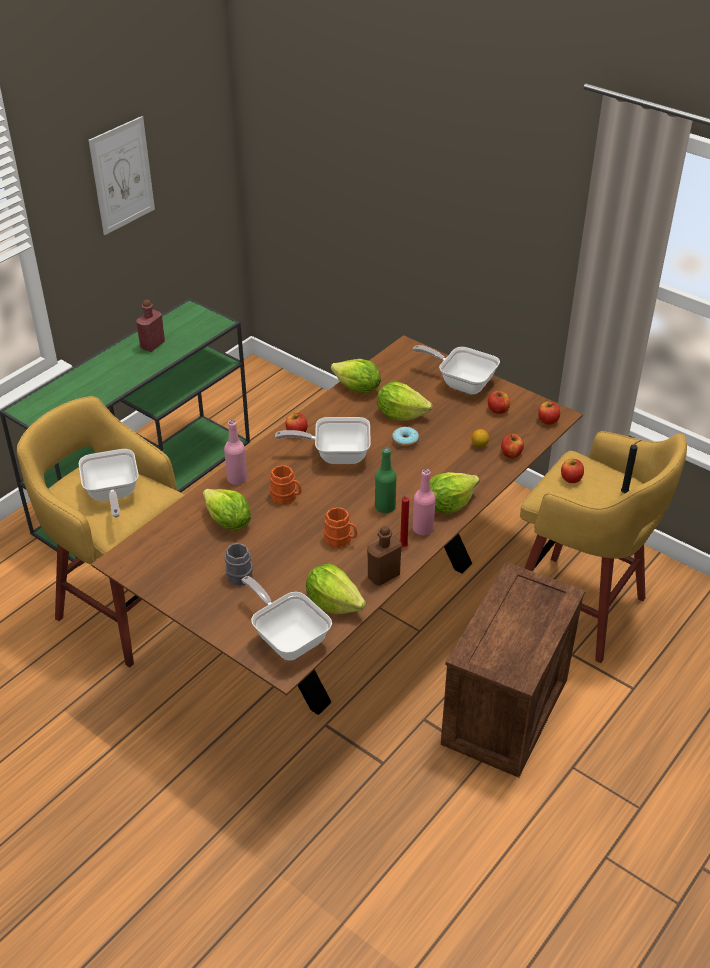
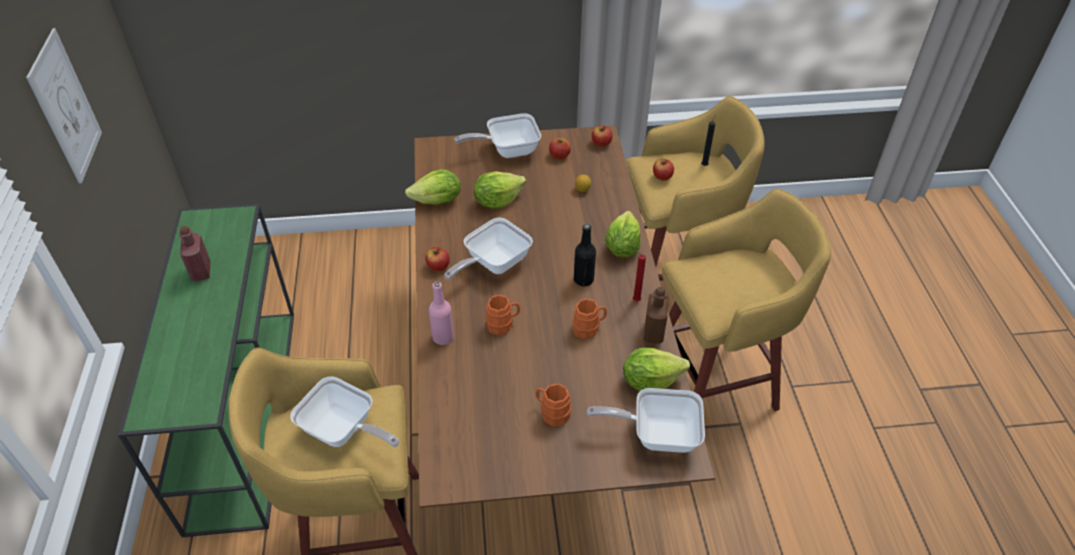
camera: 45 degrees left, 5 degrees up
lettuce [203,489,251,530] -> none
grey mug [224,543,253,585] -> orange mug [536,384,571,426]
green bottle [375,447,396,513] -> black bottle [574,224,596,286]
donut [392,427,419,448] -> none
pink bottle [413,469,436,535] -> none
crate [441,562,586,778] -> yellow stool [662,189,831,411]
apple [501,434,524,458] -> none

